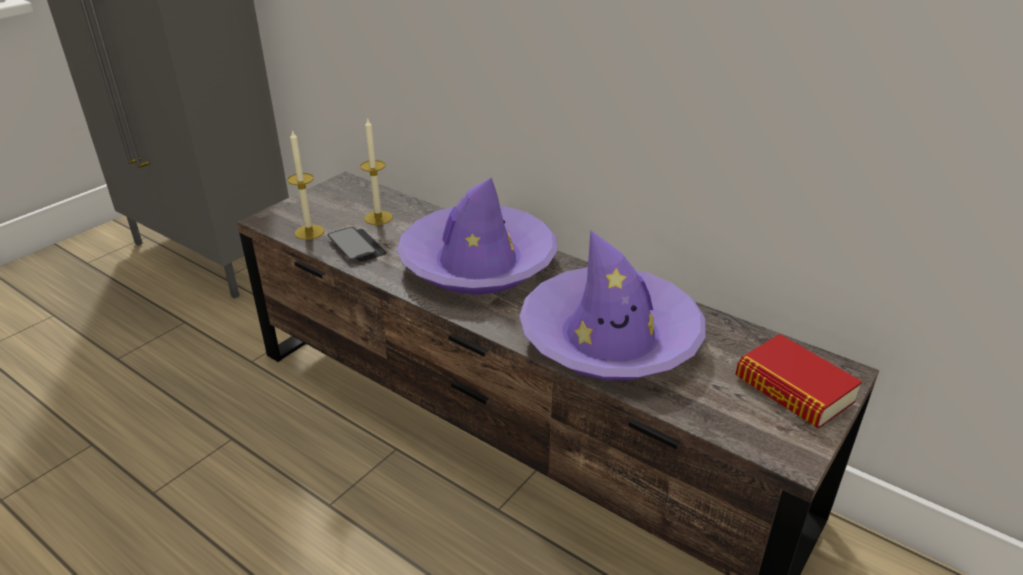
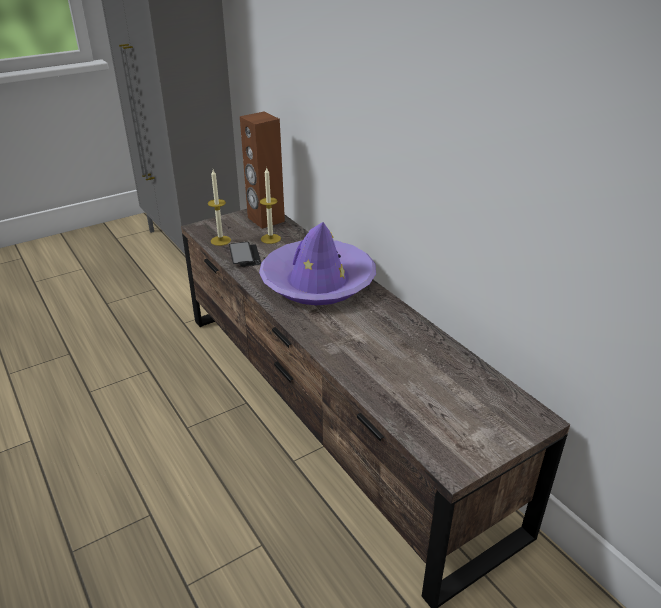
camera: 20 degrees right, 0 degrees up
purple hat [520,230,706,381] -> none
book [735,334,862,429] -> none
none -> brown speaker [240,111,285,229]

